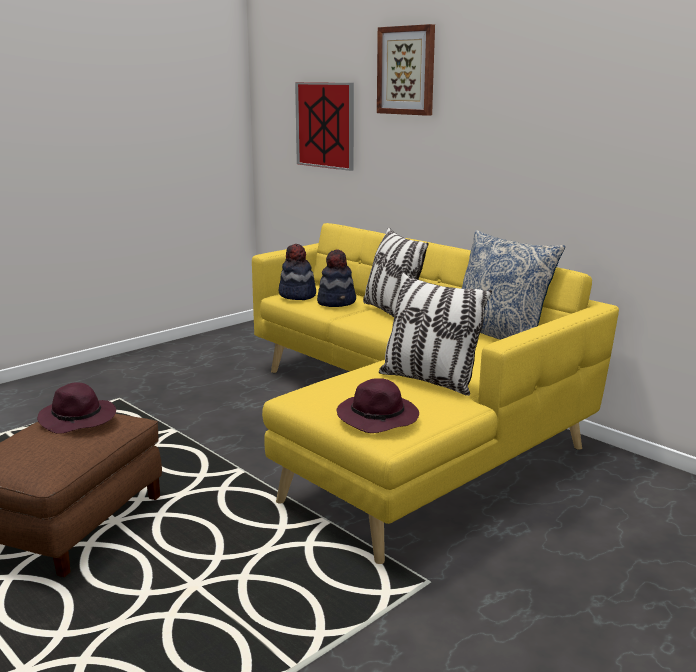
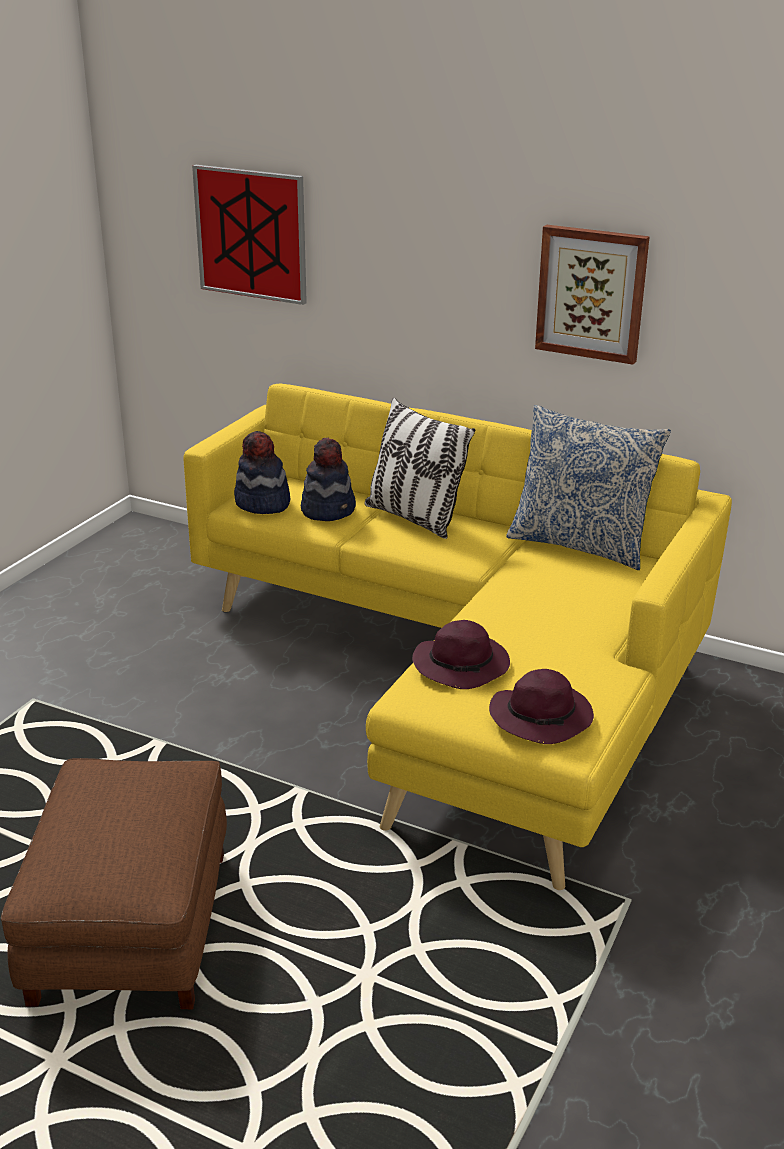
camera: 20 degrees left, 10 degrees up
purple hat [37,383,116,434] -> purple hat moved to [412,620,510,689]
picture [377,24,435,116] -> picture moved to [535,225,650,365]
pillow [379,273,492,396] -> none

